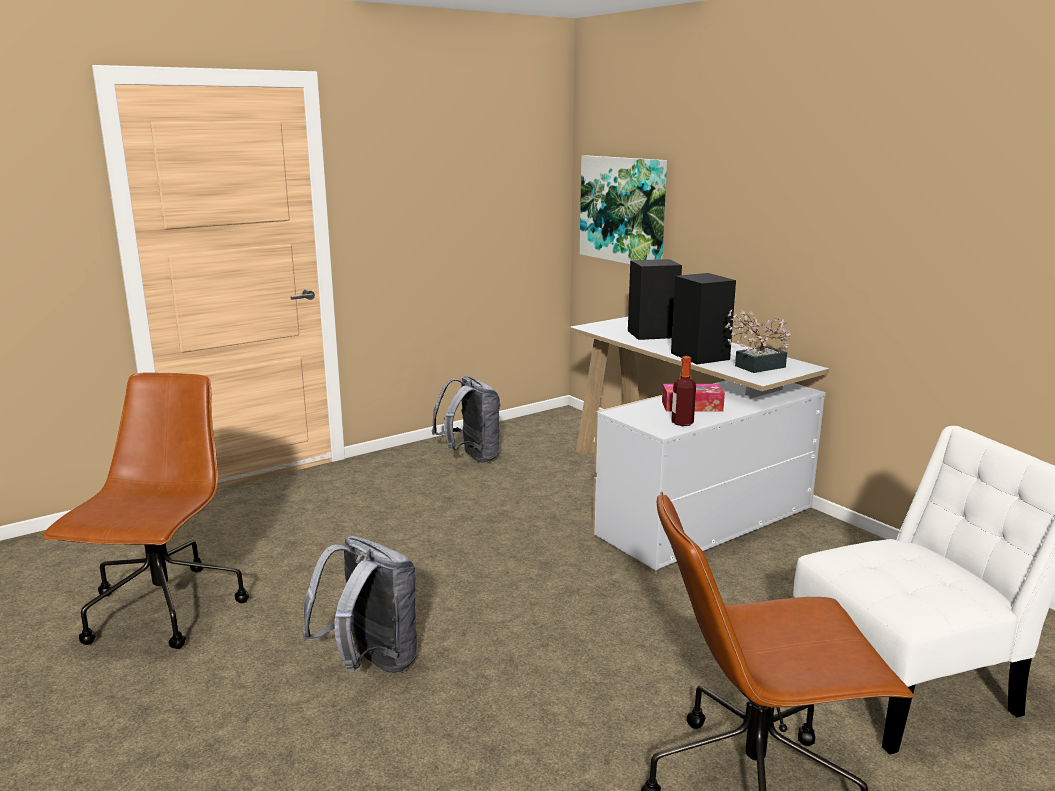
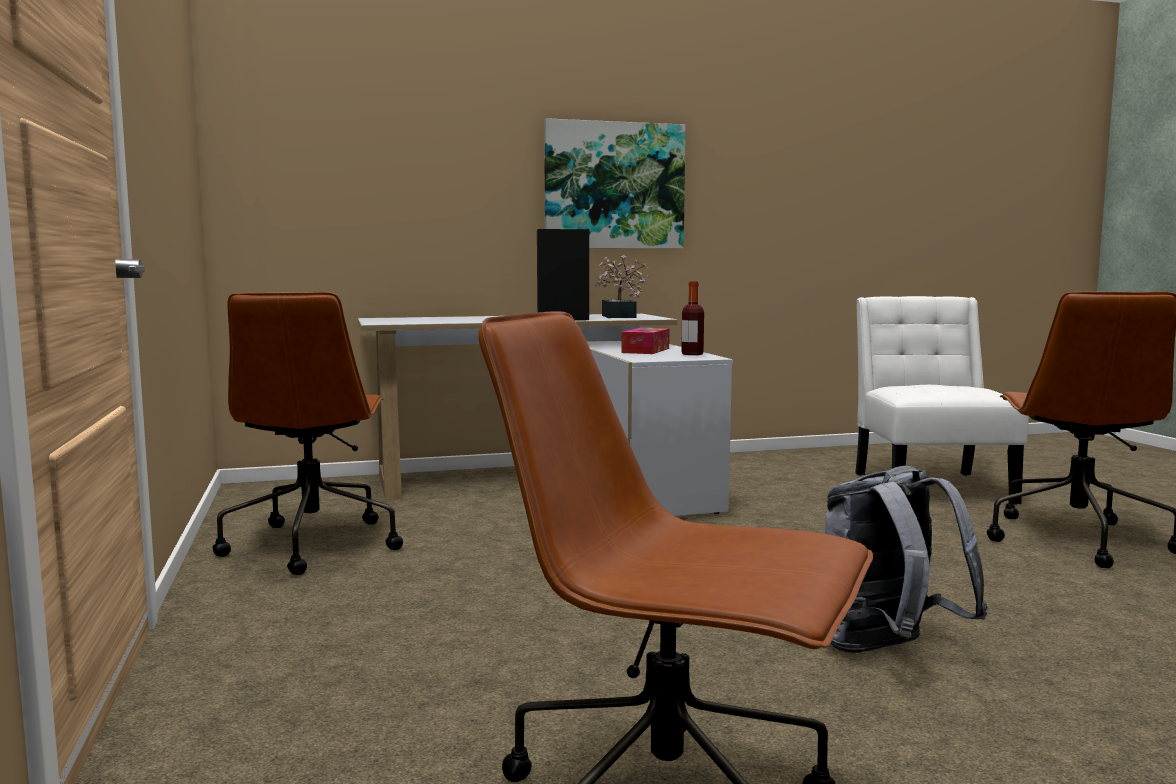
camera: 70 degrees left, 10 degrees down
grey backpack [432,376,501,463] -> brown office chair [212,292,403,575]
picture [580,155,667,264] -> picture moved to [544,118,685,249]
black speaker [628,259,682,340] -> none

